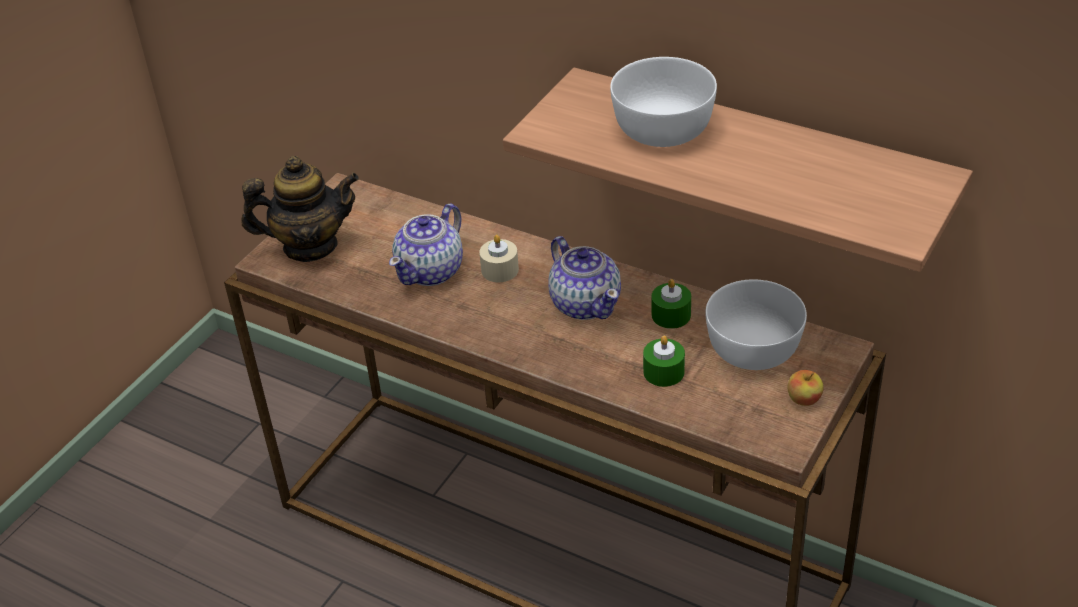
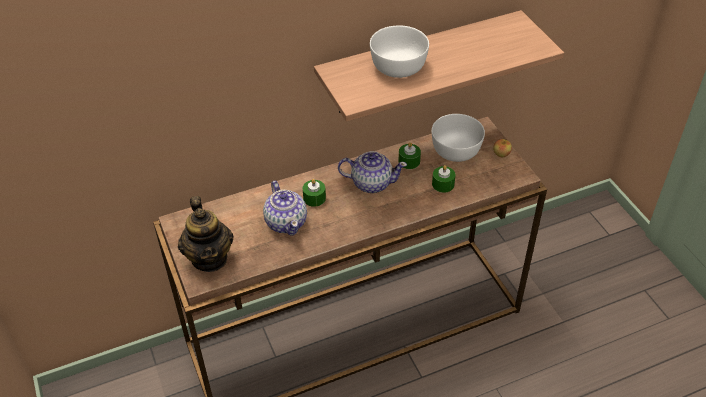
camera: 55 degrees left, 5 degrees up
teapot [241,156,359,262] -> teapot turned 135 degrees clockwise [178,196,233,272]
beige candle [479,235,519,282] -> green candle [303,179,326,207]

